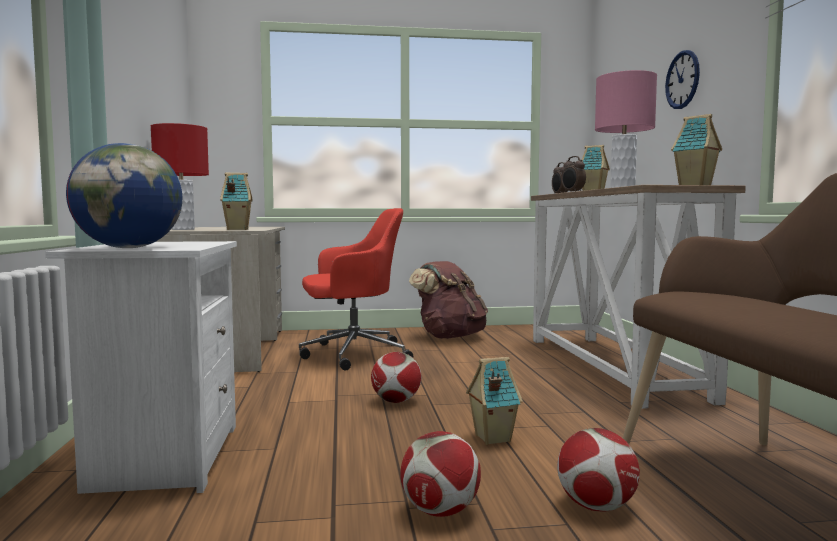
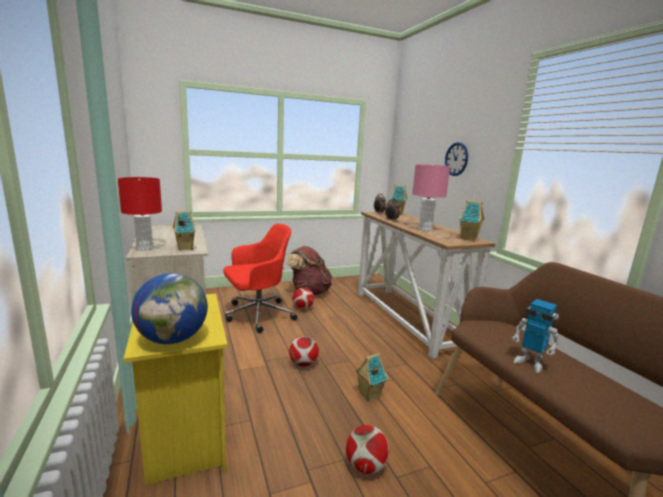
camera: 15 degrees left, 10 degrees up
white nightstand [45,241,237,494] -> yellow nightstand [123,294,228,485]
football [557,428,640,511] -> football moved to [292,287,314,310]
none -> toy robot [512,299,559,373]

